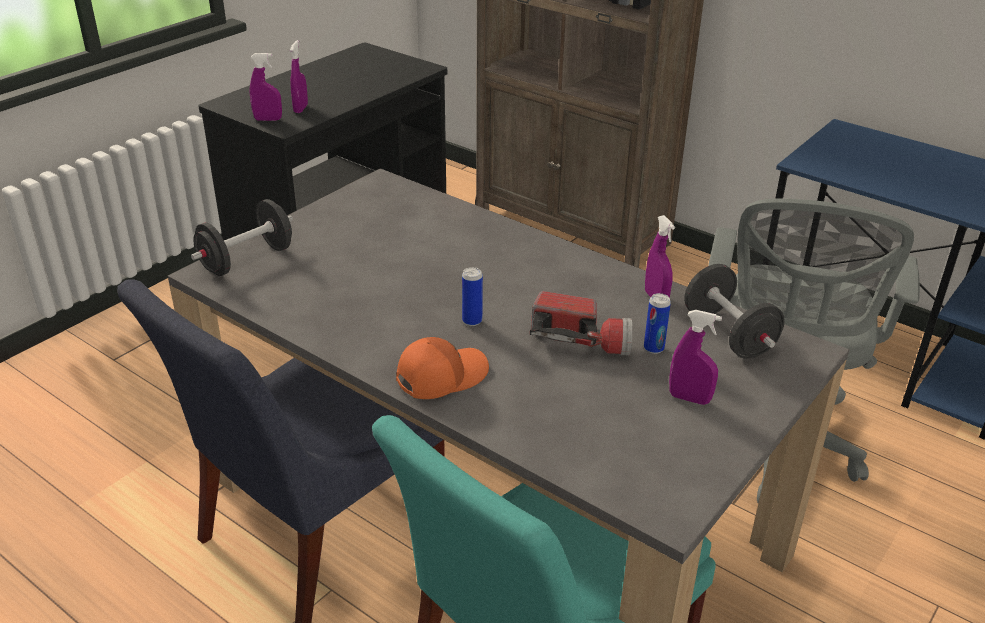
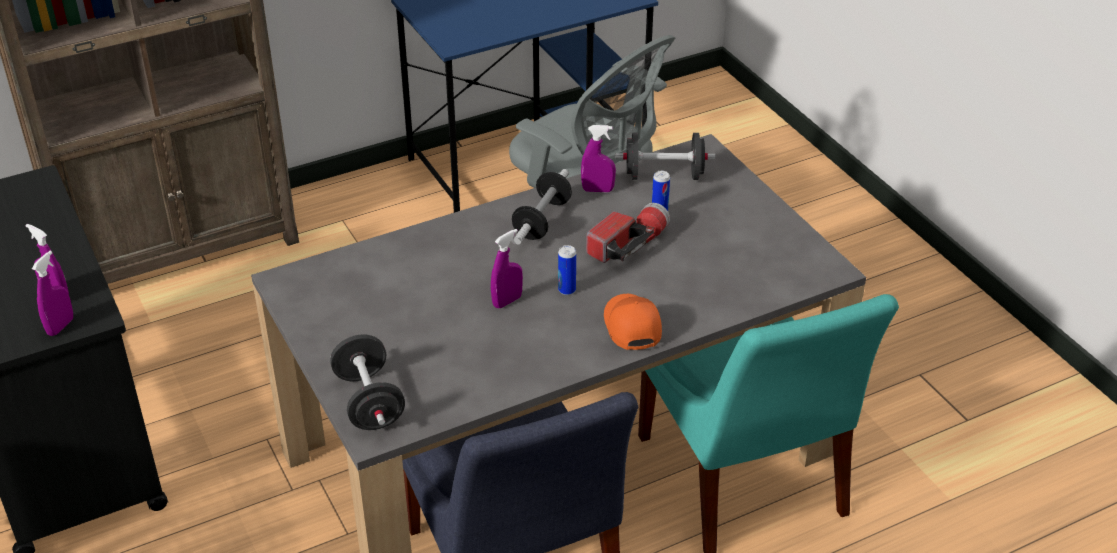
camera: 65 degrees left, 5 degrees up
purple spray bottle [669,310,722,405] -> purple spray bottle moved to [491,229,523,308]
none -> dumbbell [512,169,572,245]

